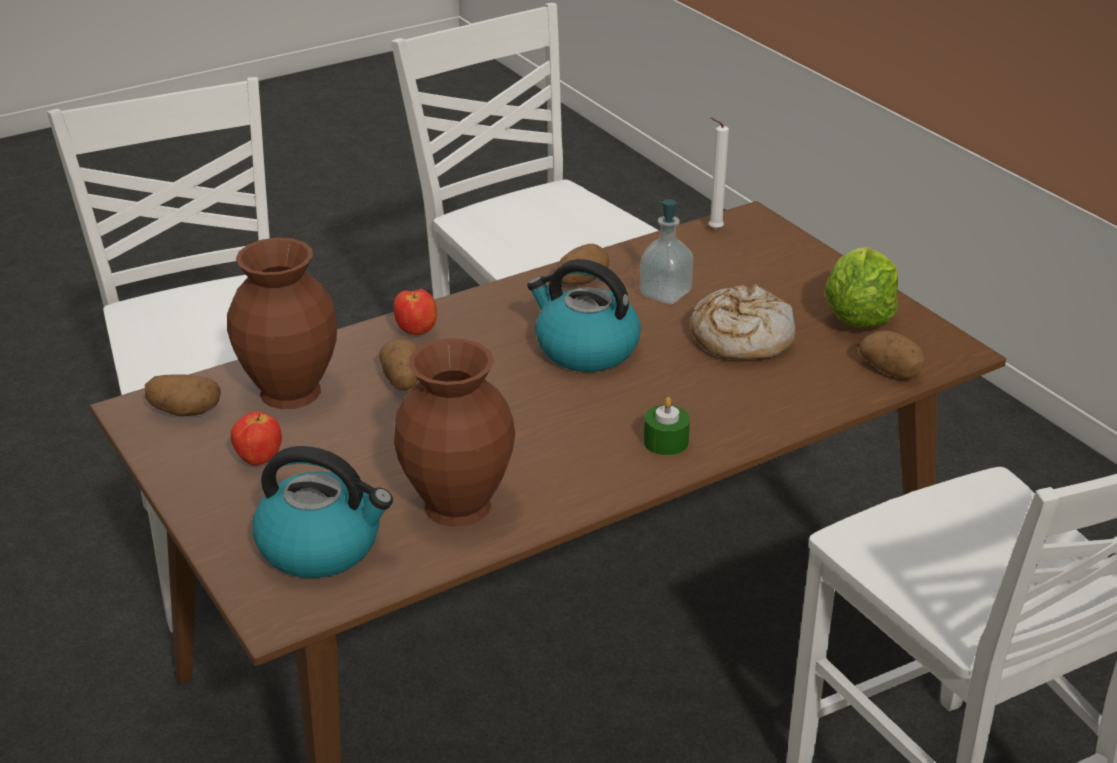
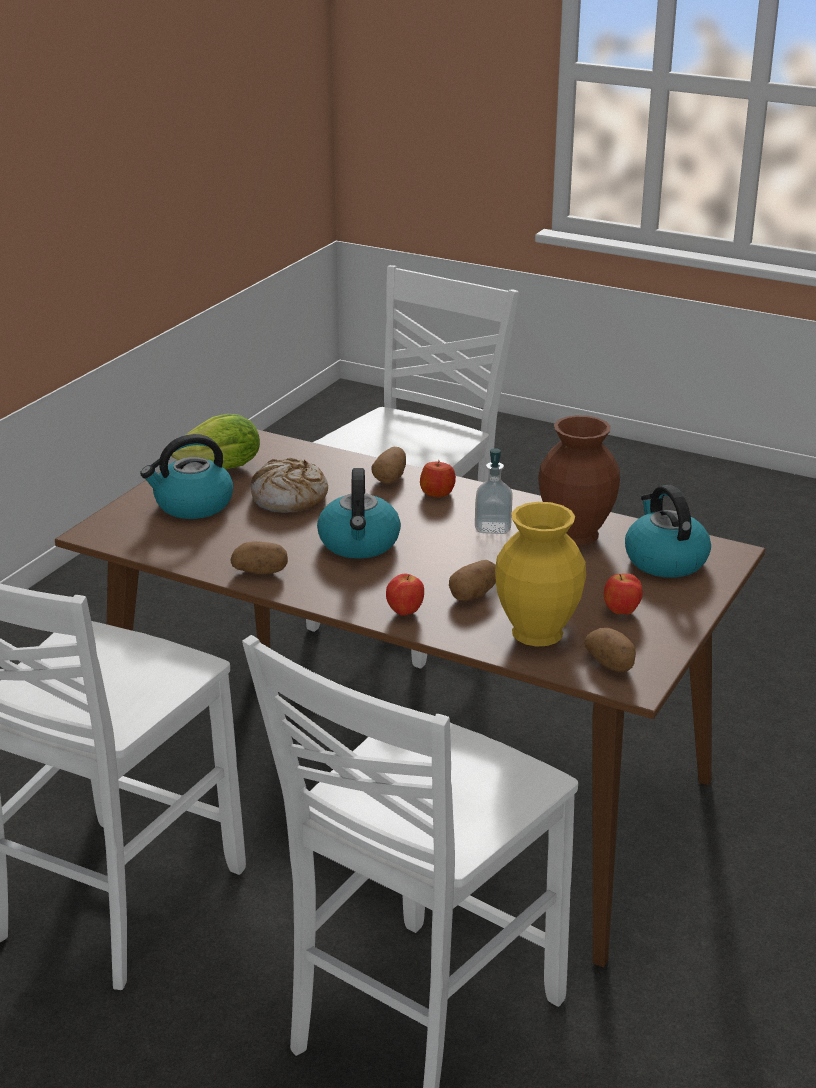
camera: 120 degrees left, 5 degrees down
brown vase [227,237,337,409] -> yellow vase [495,502,586,647]
soap dispenser [639,199,694,305] -> soap dispenser moved to [475,448,513,534]
green candle [644,397,690,456] -> apple [420,462,456,497]
white candle [709,117,729,230] -> none
potato [859,330,925,378] -> potato moved to [372,447,406,484]
none -> kettle [140,434,233,519]

